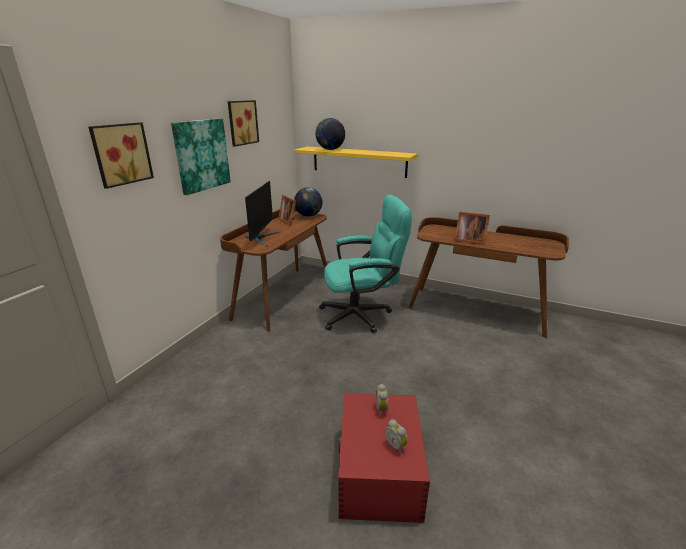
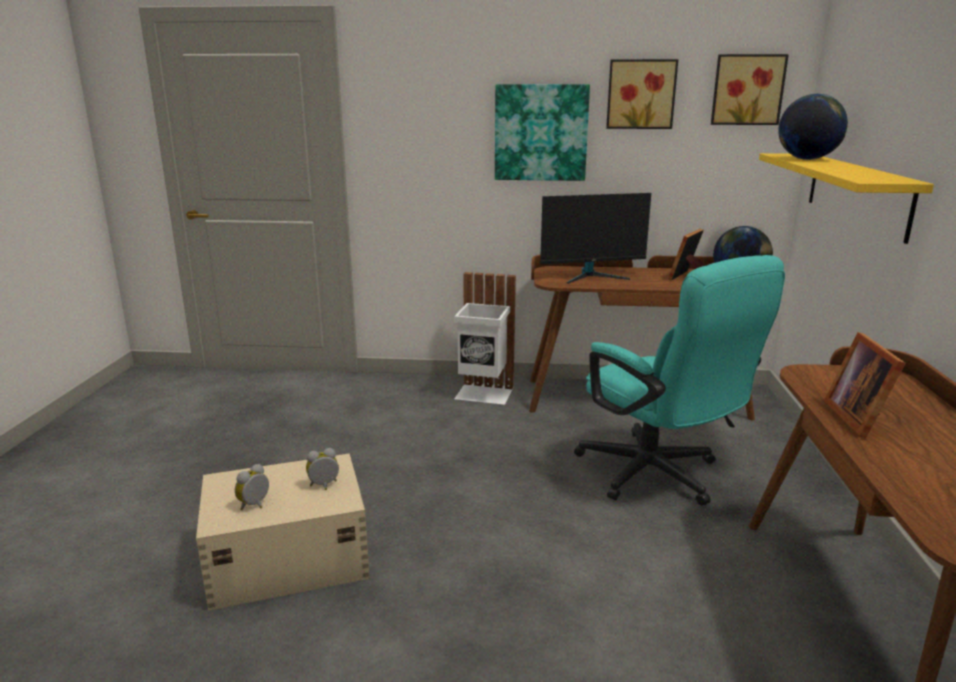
camera: 70 degrees right, 5 degrees down
picture [88,122,154,189] -> picture moved to [711,54,789,125]
red storage box [338,393,430,523] -> beige storage box [196,453,370,611]
none -> white trash can [454,272,516,405]

